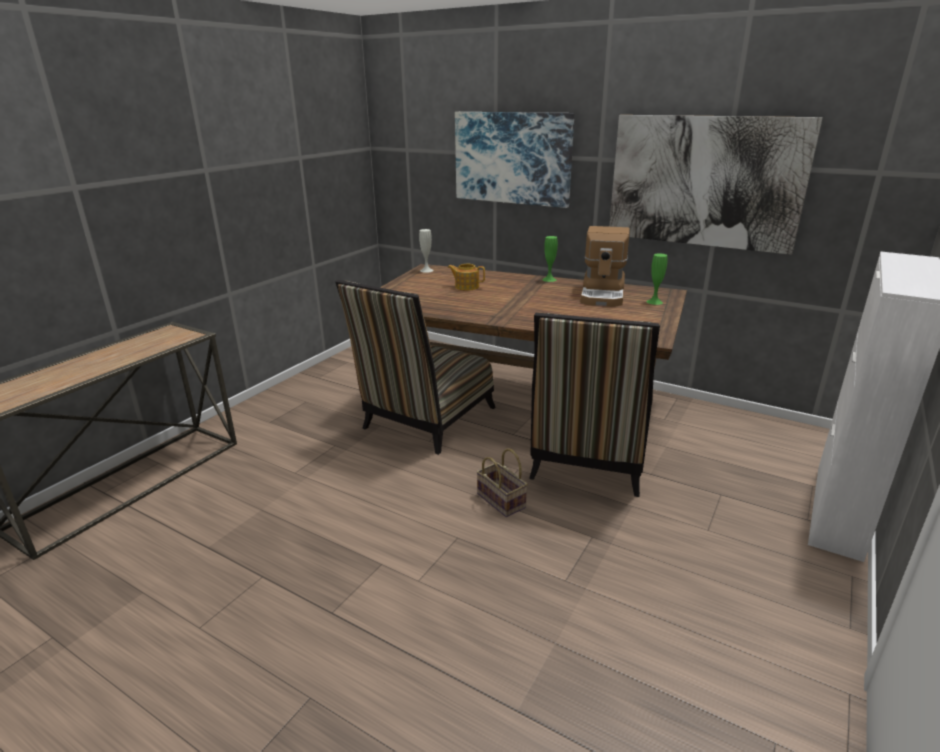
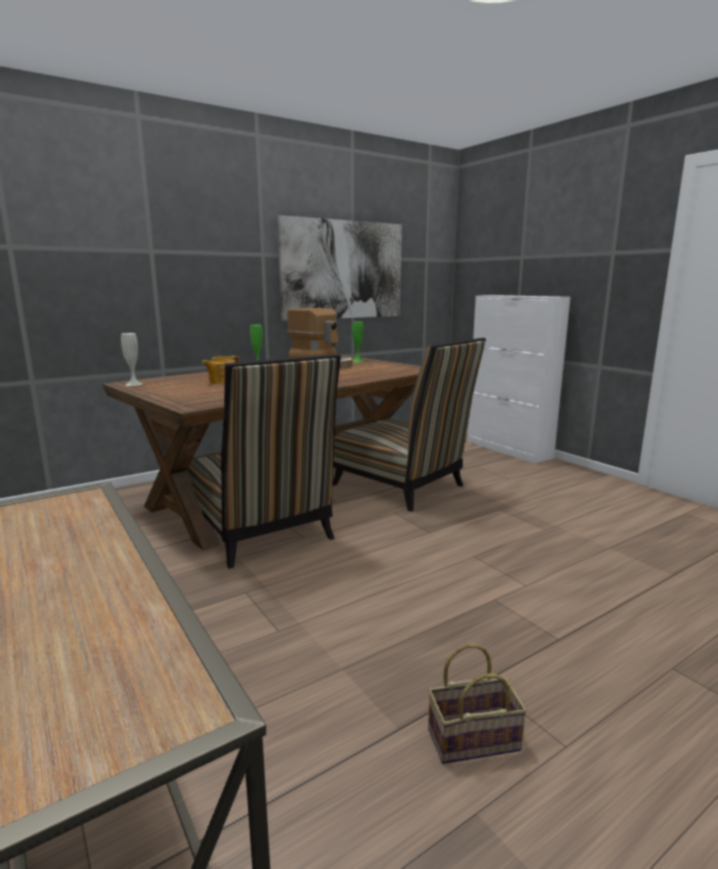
camera: 65 degrees left, 10 degrees down
picture [455,112,574,208] -> none
basket [476,448,528,517] -> basket moved to [428,644,527,764]

